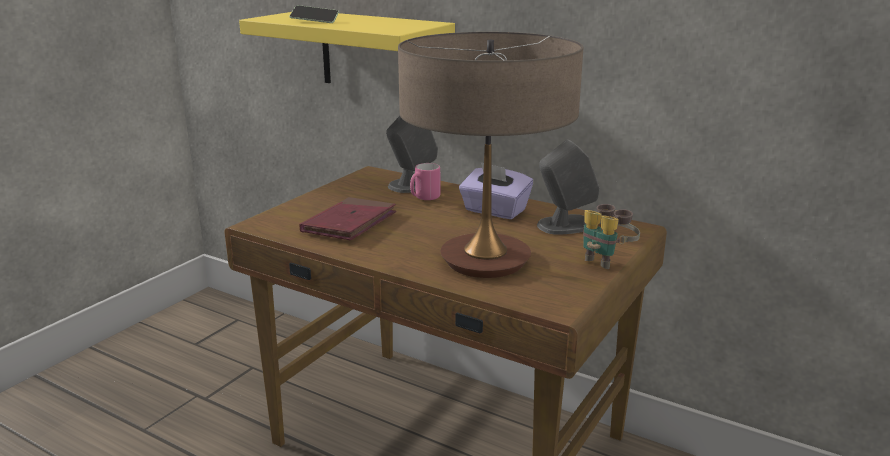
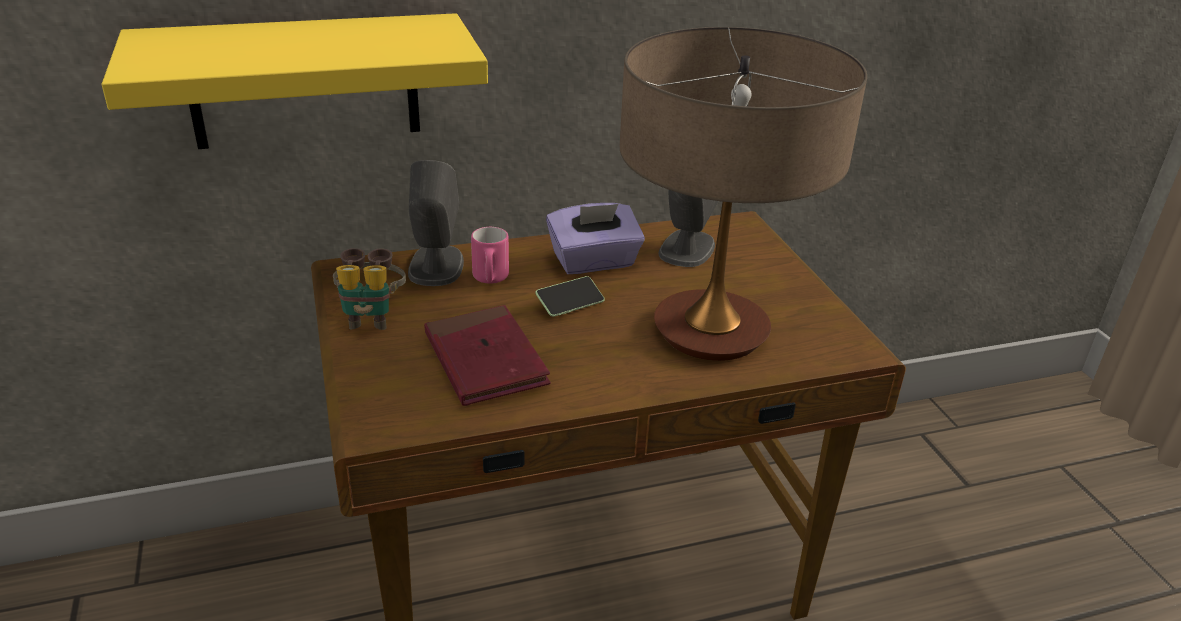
camera: 50 degrees left, 10 degrees up
phone [289,5,339,23] -> phone moved to [535,276,605,317]
binoculars [583,204,640,269] -> binoculars moved to [333,248,406,330]

